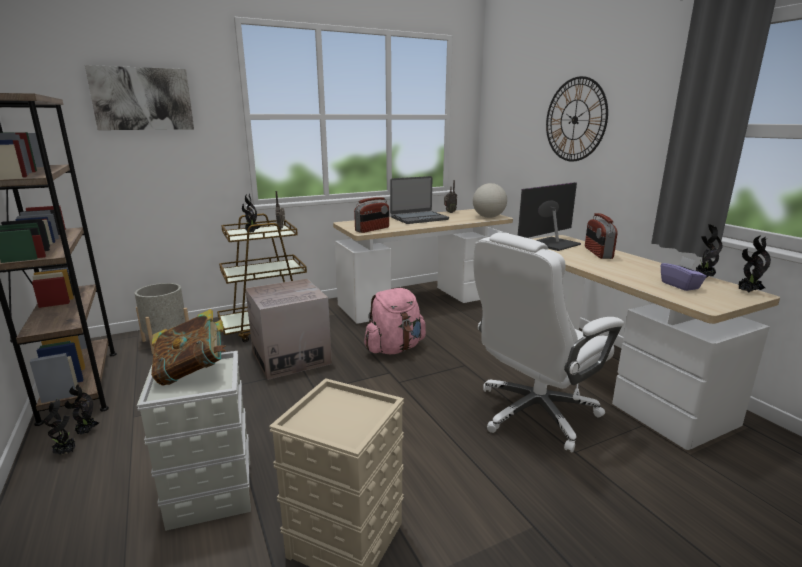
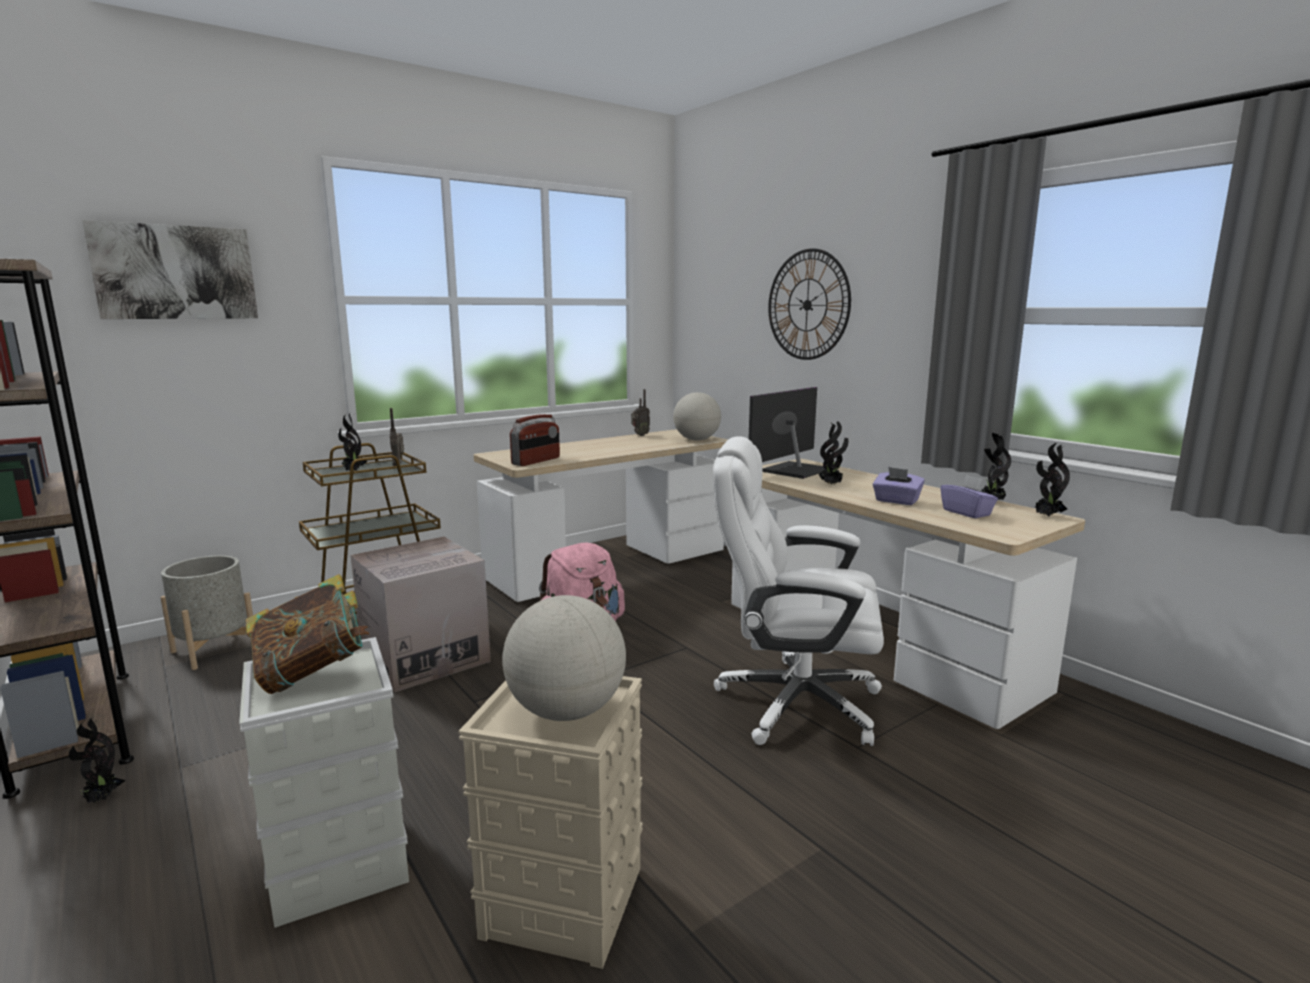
camera: 10 degrees left, 5 degrees down
potted plant [43,399,76,454] -> potted plant moved to [819,421,848,485]
laptop [390,176,449,224] -> none
white office chair [474,233,624,452] -> white office chair turned 60 degrees clockwise [713,436,884,746]
radio [585,213,618,259] -> none
none -> globe [503,595,626,721]
none -> purple tissue box [872,467,925,505]

